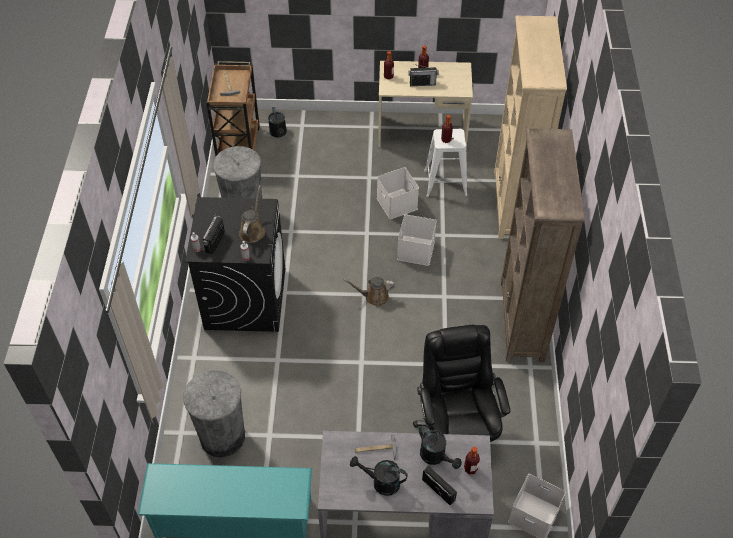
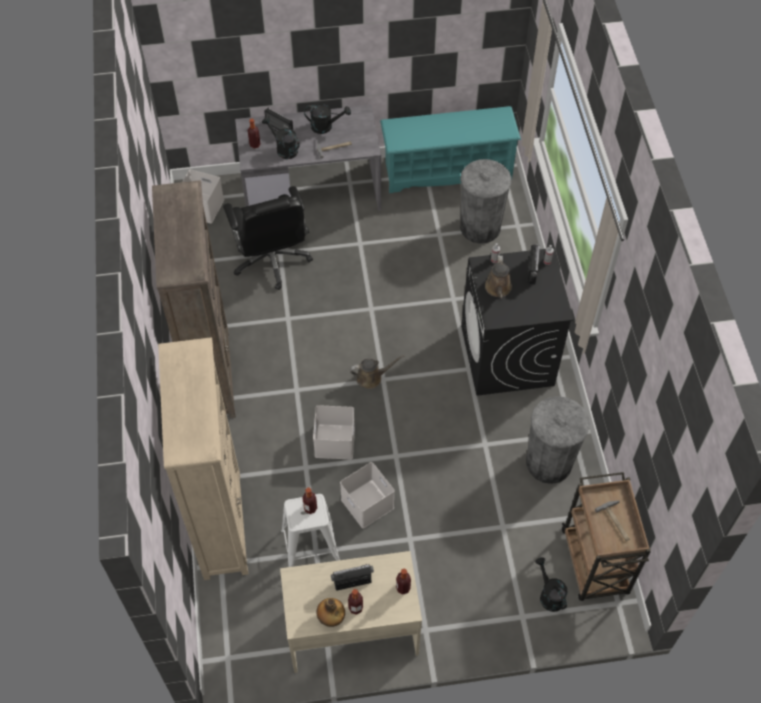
camera: 170 degrees right, 5 degrees up
none -> bottle [317,598,345,627]

